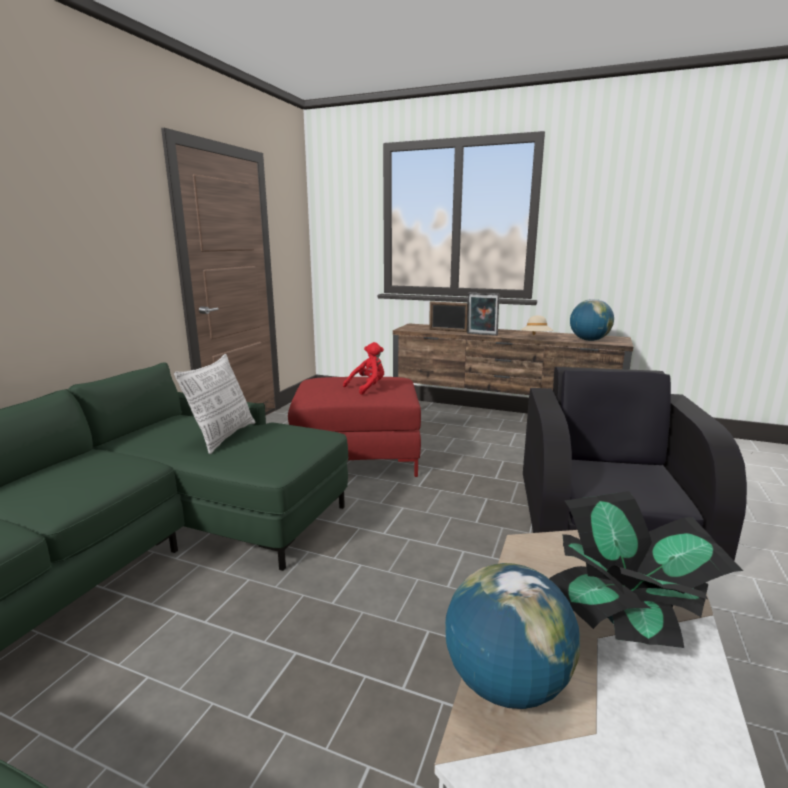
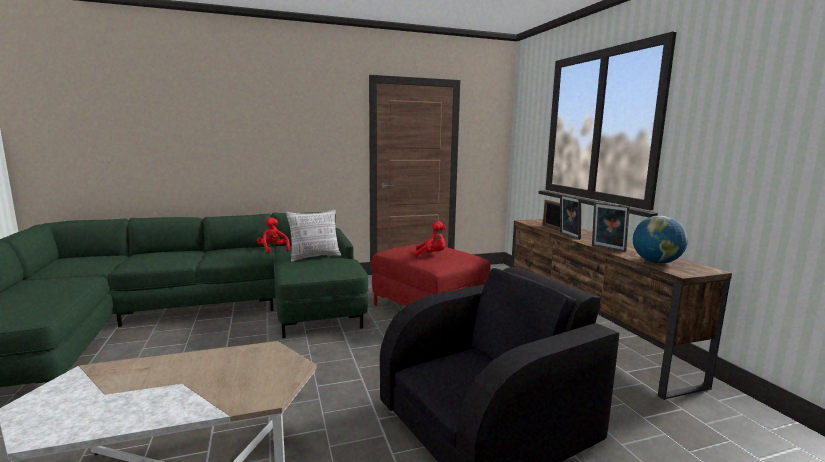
camera: 50 degrees right, 5 degrees down
globe [445,563,580,709] -> none
beige hat [521,315,554,335] -> picture frame [592,202,630,252]
potted plant [549,491,743,648] -> none
none -> red plush toy [257,217,290,253]

